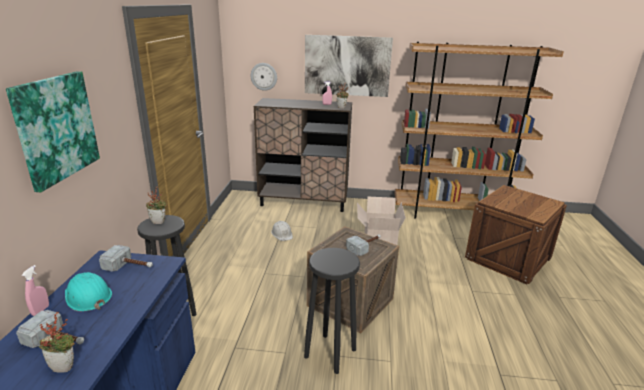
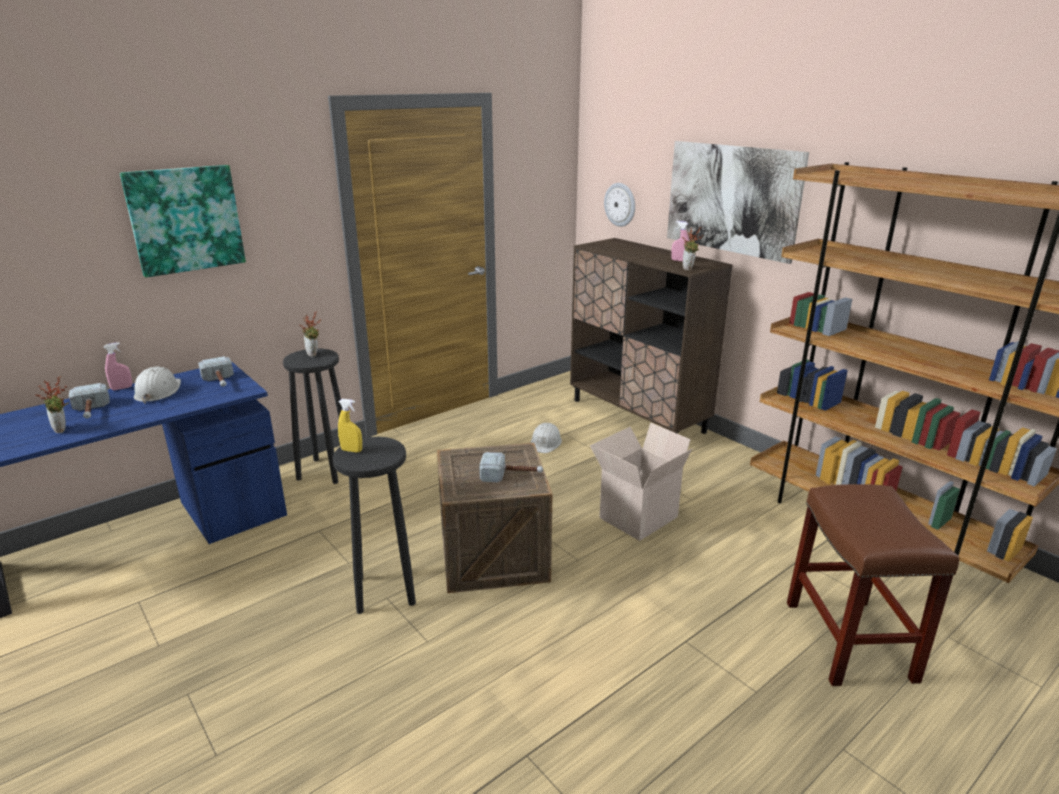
camera: 45 degrees right, 0 degrees up
turquoise hard hat [65,272,112,311] -> white hard hat [134,366,181,404]
crate [465,185,567,284] -> brown stool [787,484,959,686]
none -> yellow spray bottle [338,399,362,452]

